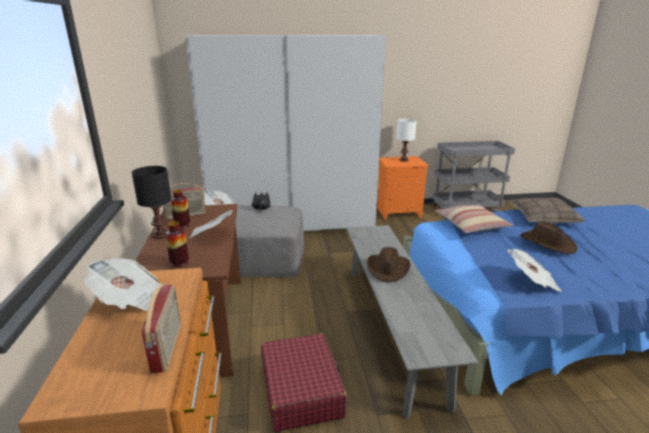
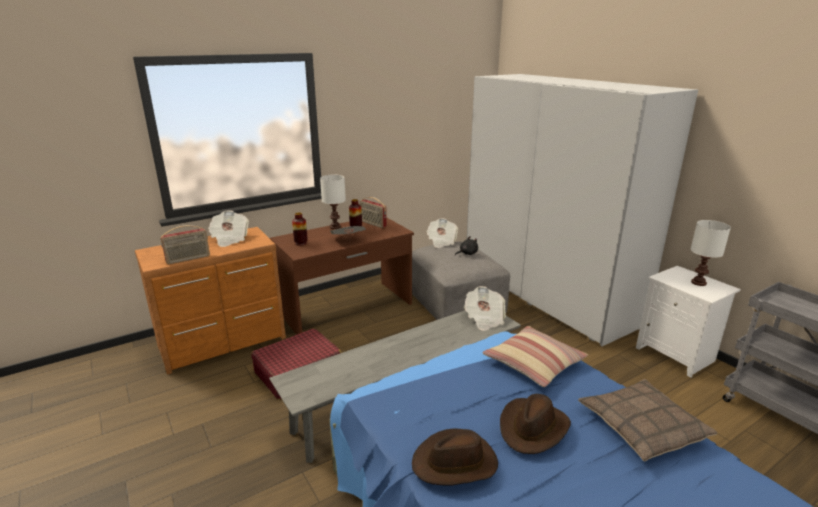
camera: 65 degrees right, 0 degrees up
black table lamp [131,166,172,239] -> white table lamp [320,175,346,229]
brown hat [367,247,411,282] -> brown hat moved to [412,429,498,485]
orange nightstand [377,156,429,220] -> white nightstand [636,266,741,378]
newspaper [507,249,562,292] -> newspaper moved to [464,286,506,331]

